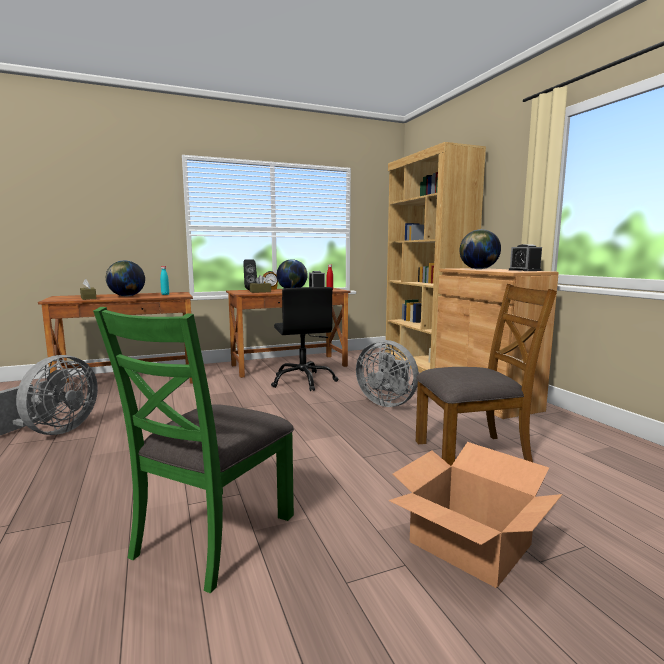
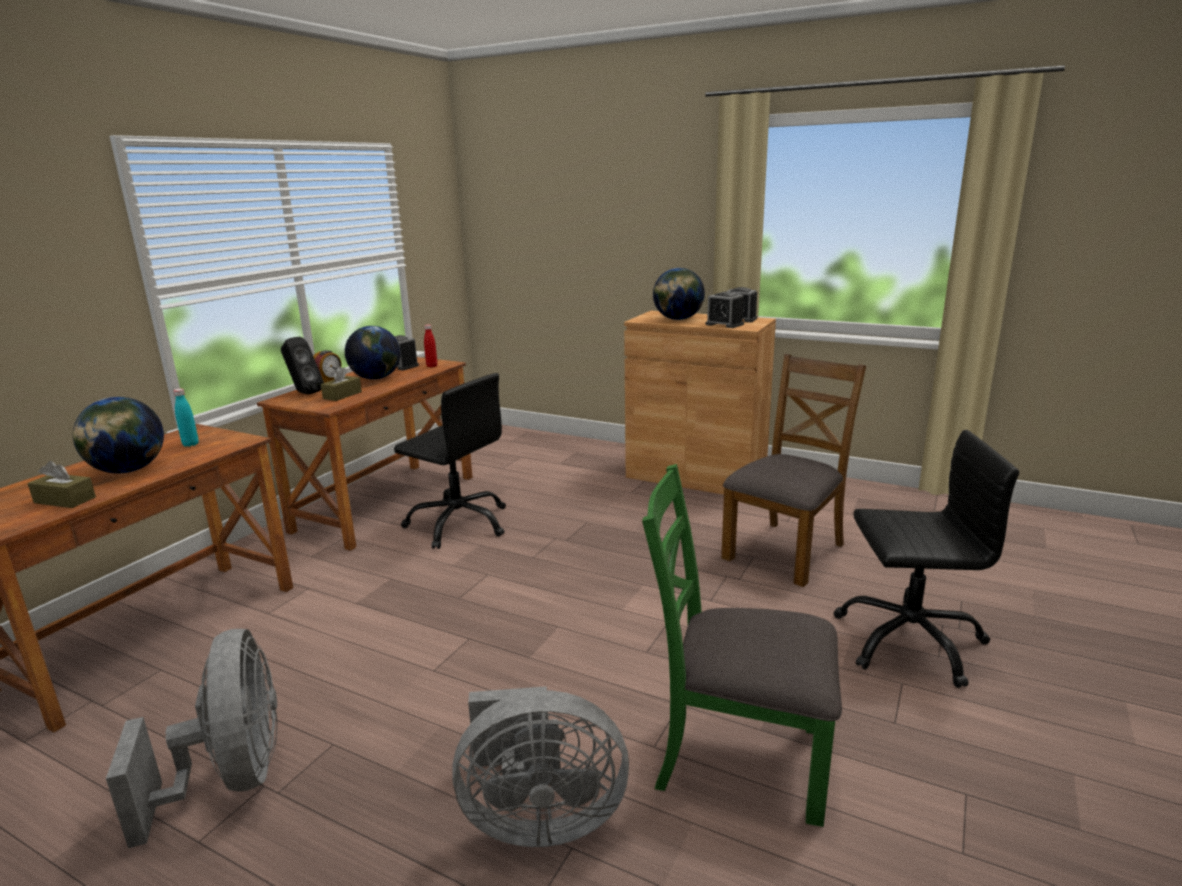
camera: 40 degrees left, 10 degrees up
green chair [93,307,294,593] -> green chair turned 120 degrees clockwise [642,464,842,827]
grey fan [356,340,419,407] -> grey fan moved to [452,686,629,847]
brown bookcase [385,142,486,373] -> none
cardboard box [388,442,563,588] -> black office chair [834,430,1019,688]
none -> alarm clock [706,291,744,328]

